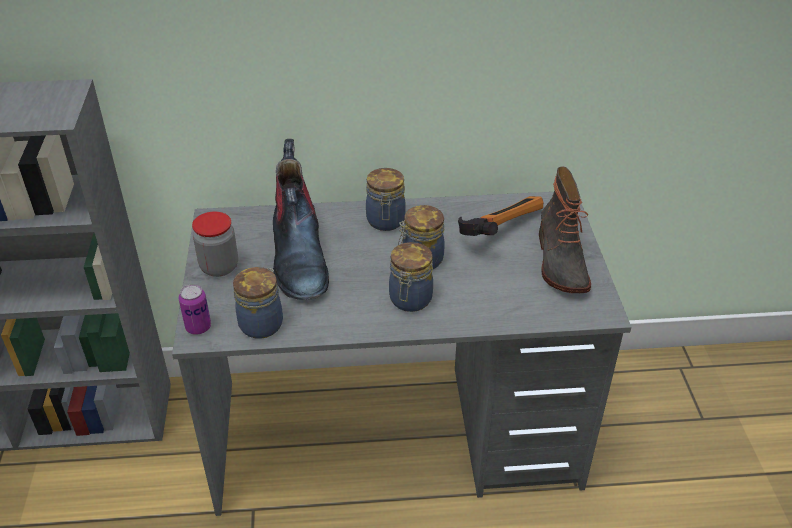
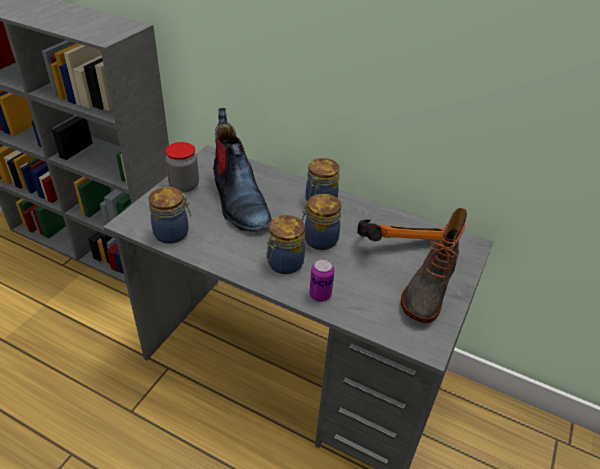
camera: 30 degrees right, 0 degrees up
can [179,284,211,335] -> can moved to [309,258,335,302]
boot [273,139,329,300] -> boot turned 45 degrees counterclockwise [213,108,272,232]

